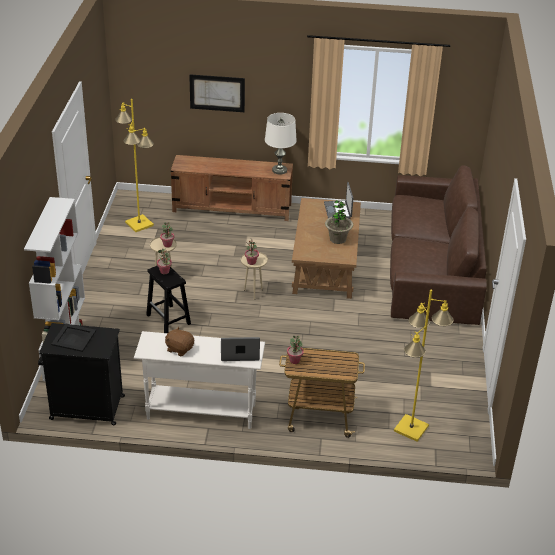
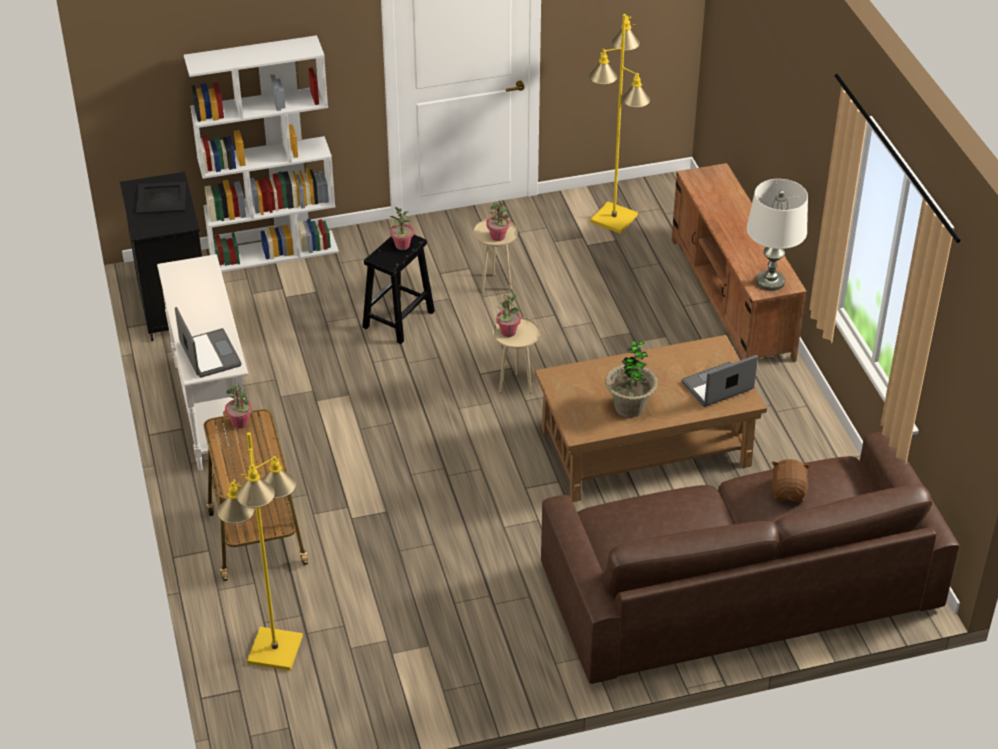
camera: 70 degrees right, 5 degrees up
brown plush toy [165,327,194,356] -> brown plush toy moved to [772,459,811,502]
picture [189,74,245,112] -> none

